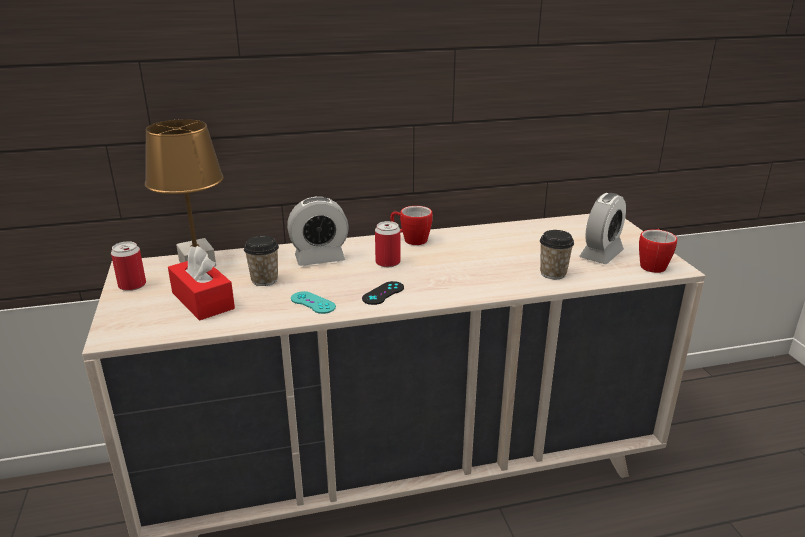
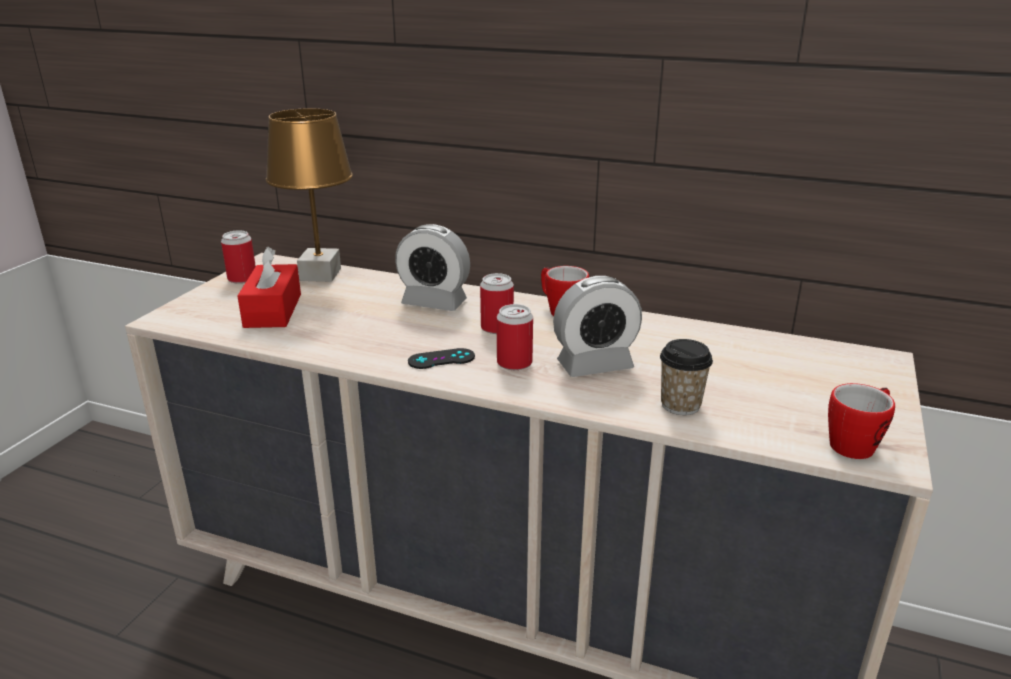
camera: 35 degrees right, 0 degrees up
cup [244,235,279,286] -> none
turquoise game controller [291,291,336,314] -> none
alarm clock [579,193,626,264] -> alarm clock moved to [553,276,642,377]
none -> can [497,304,533,370]

